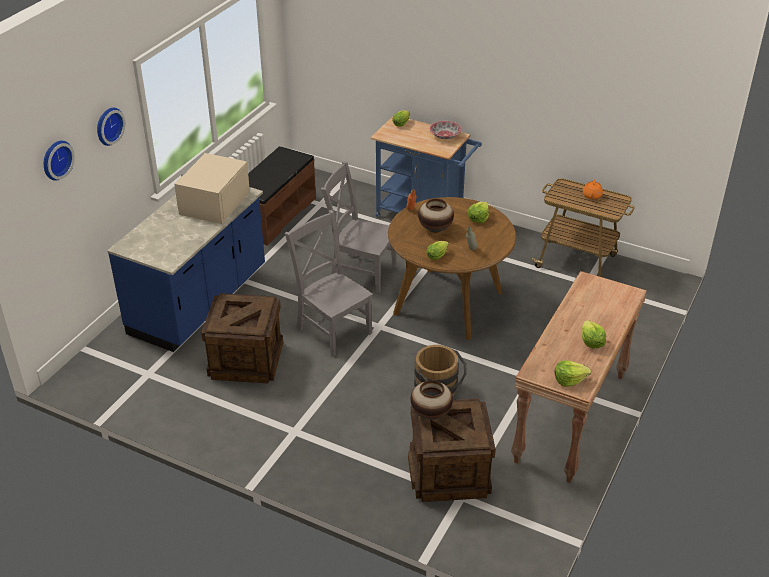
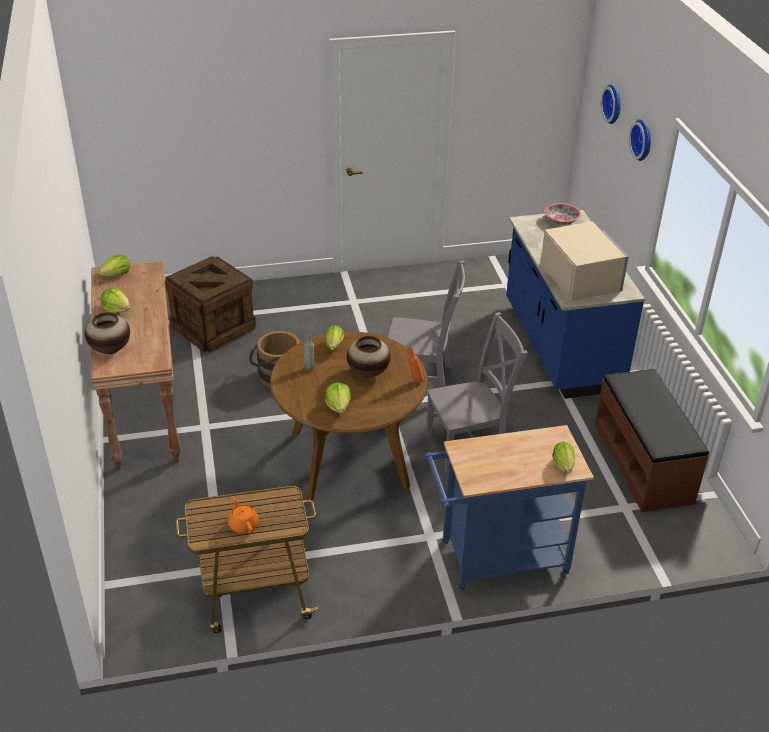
camera: 140 degrees right, 0 degrees up
crate [201,293,283,383] -> none
vase [410,380,453,420] -> vase moved to [85,312,130,354]
bowl [430,121,462,139] -> bowl moved to [544,203,581,225]

